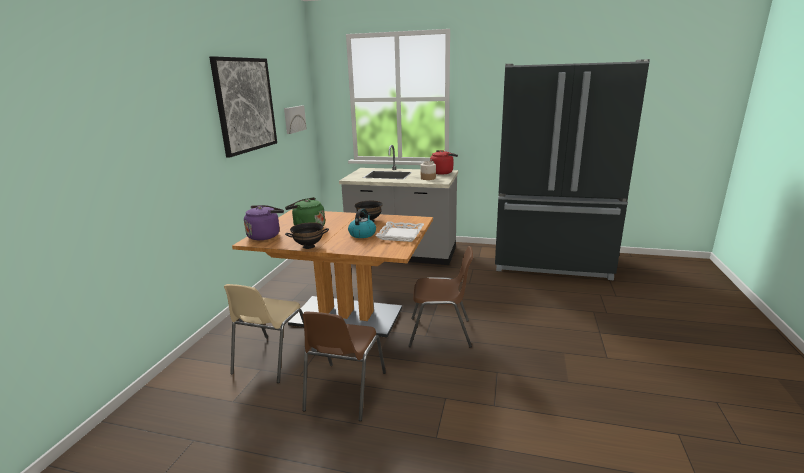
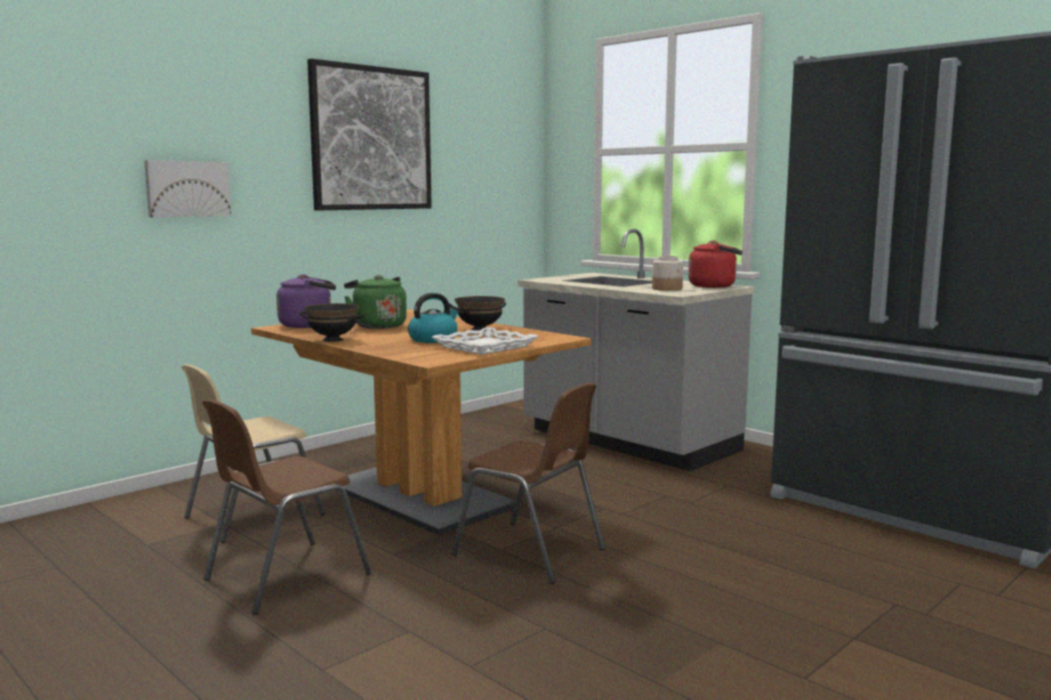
camera: 30 degrees right, 10 degrees down
picture [284,105,307,134] -> picture moved to [144,160,231,217]

